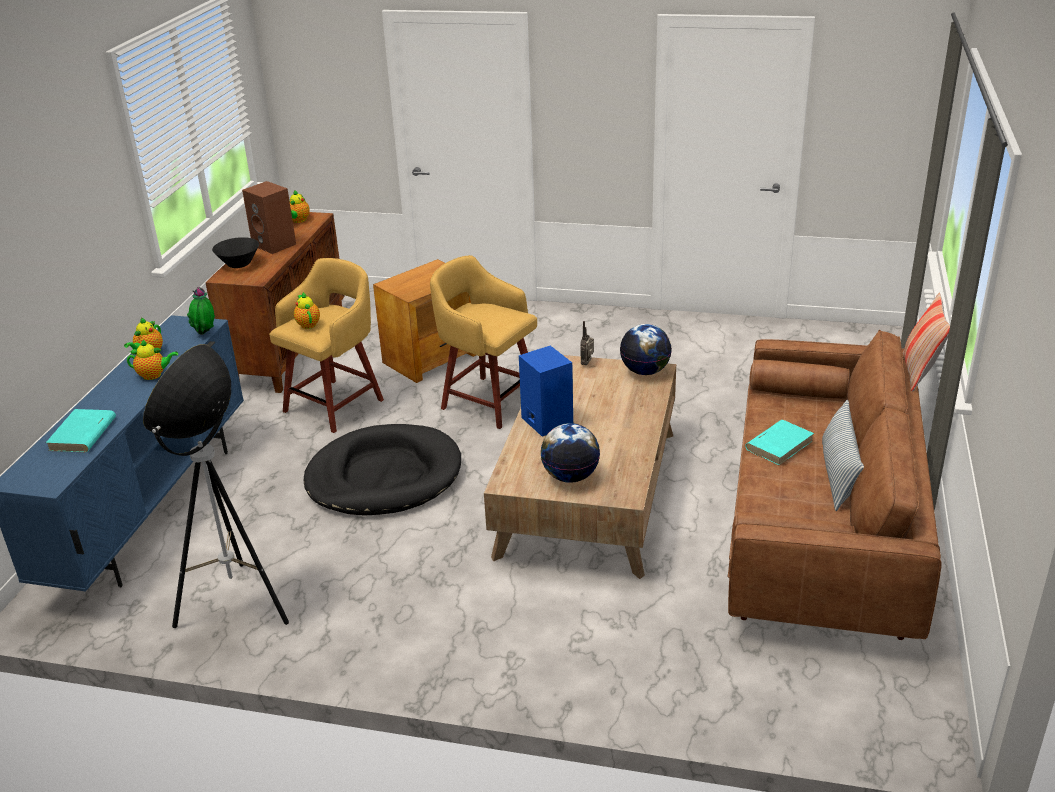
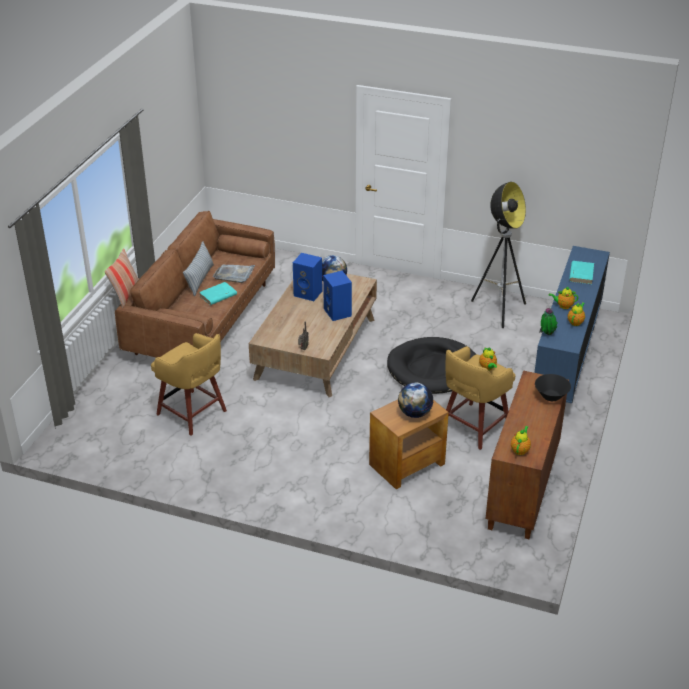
camera: 175 degrees left, 5 degrees up
brown speaker [242,181,296,254] -> none
yellow stool [430,255,537,429] -> yellow stool moved to [151,333,227,436]
globe [620,324,672,375] -> globe moved to [398,383,433,418]
none -> grey tray [213,264,255,283]
none -> blue speaker [293,253,322,301]

